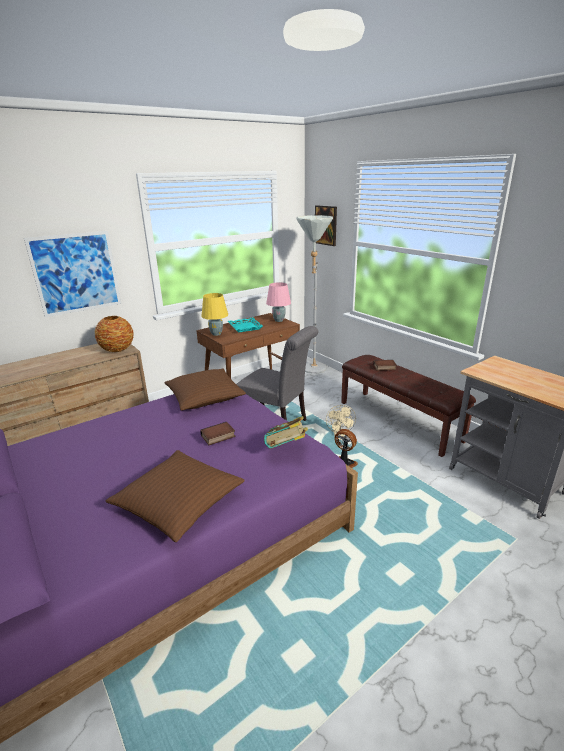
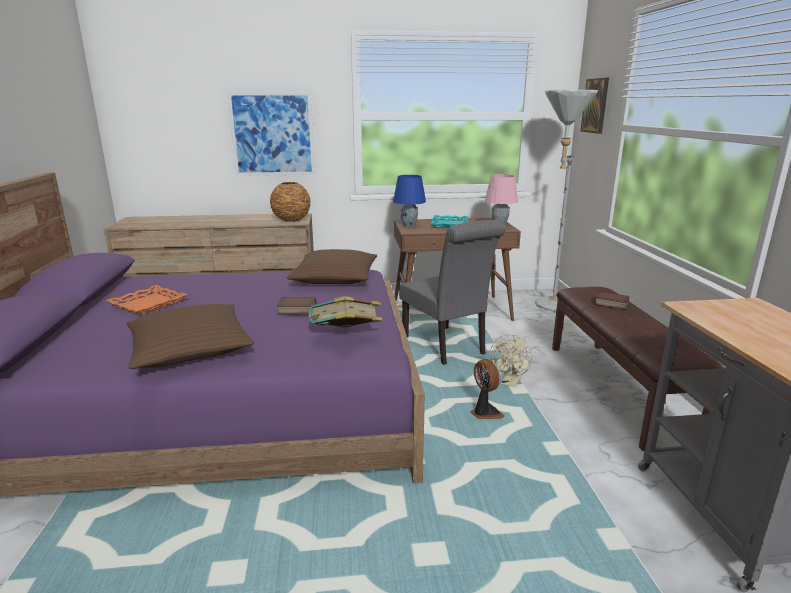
camera: 30 degrees right, 5 degrees down
yellow table lamp [201,293,228,336] -> blue table lamp [393,175,426,227]
none -> orange tray [106,285,187,315]

